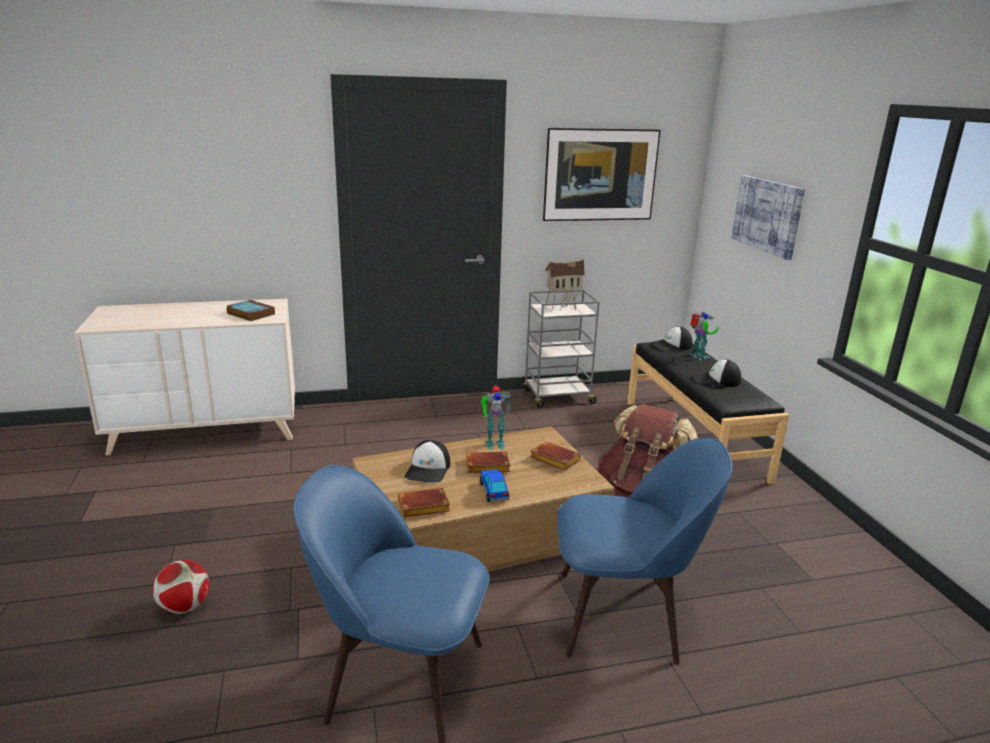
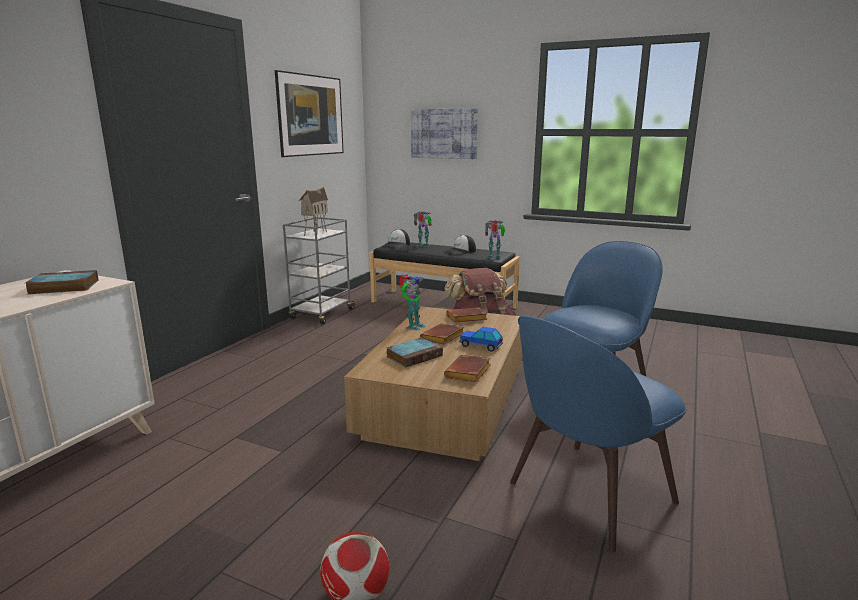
camera: 50 degrees left, 5 degrees down
cap [404,440,450,483] -> book [386,337,443,367]
none -> toy robot [485,220,505,259]

